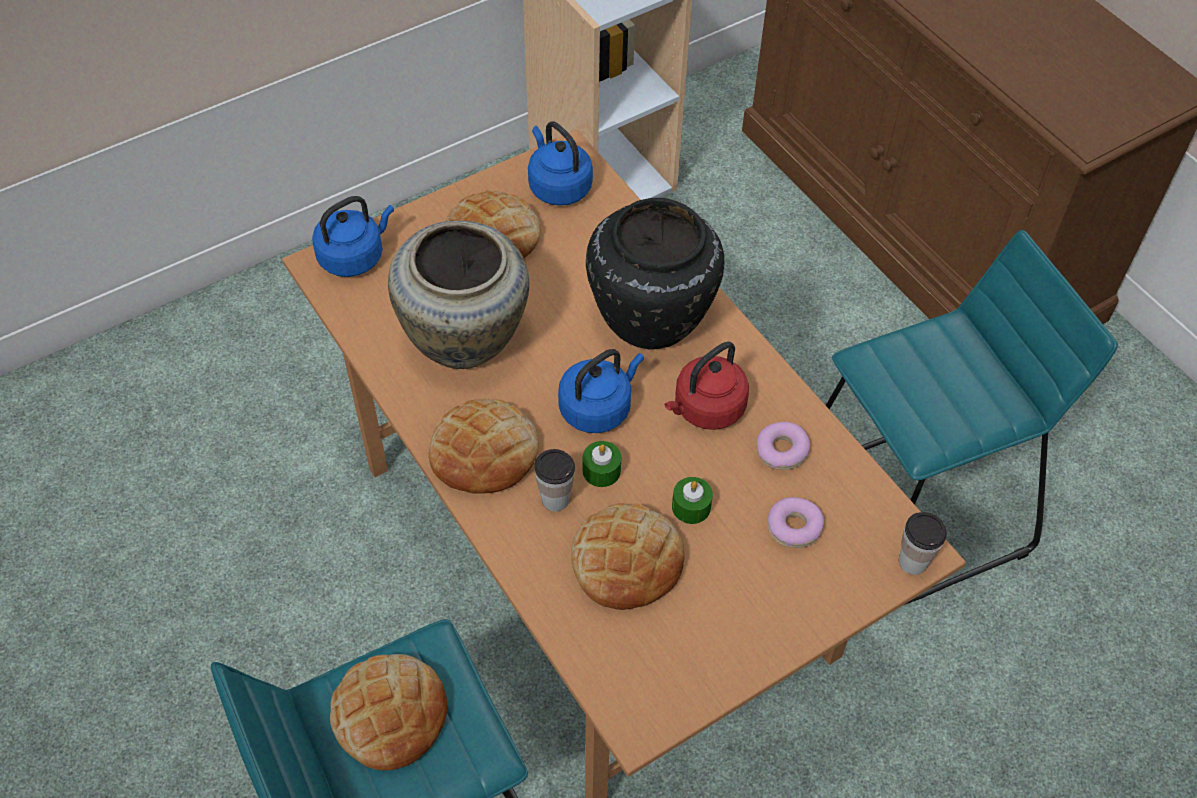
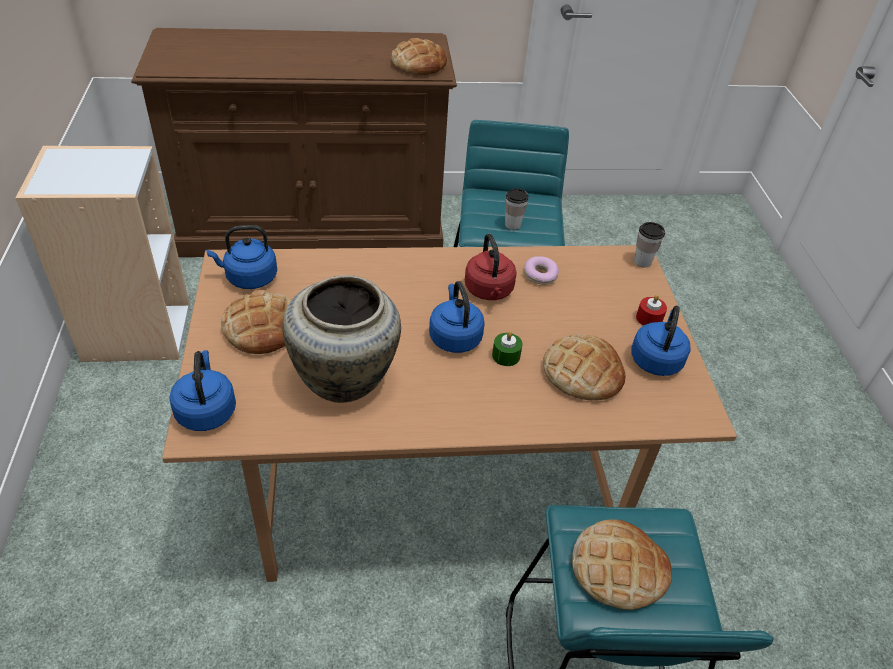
camera: 65 degrees left, 10 degrees down
bread [429,399,539,494] -> bread moved to [391,38,447,75]
cup [534,449,575,511] -> cup moved to [505,188,529,230]
black vase [586,198,724,350] -> none
green candle [672,477,713,524] -> none
donut [767,497,824,548] -> none
none -> blue kettle [631,306,690,376]
none -> red candle [636,295,667,326]

